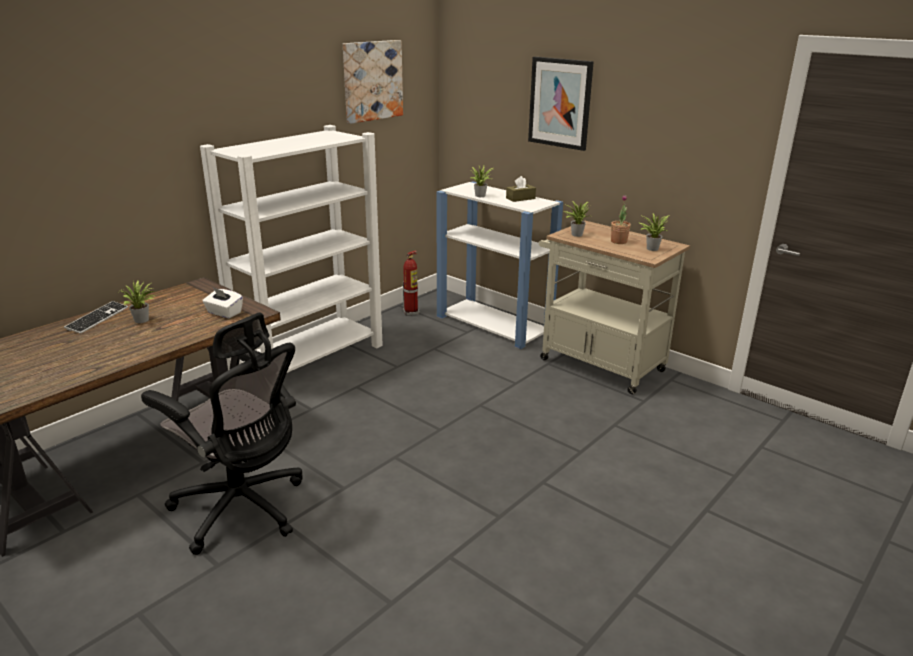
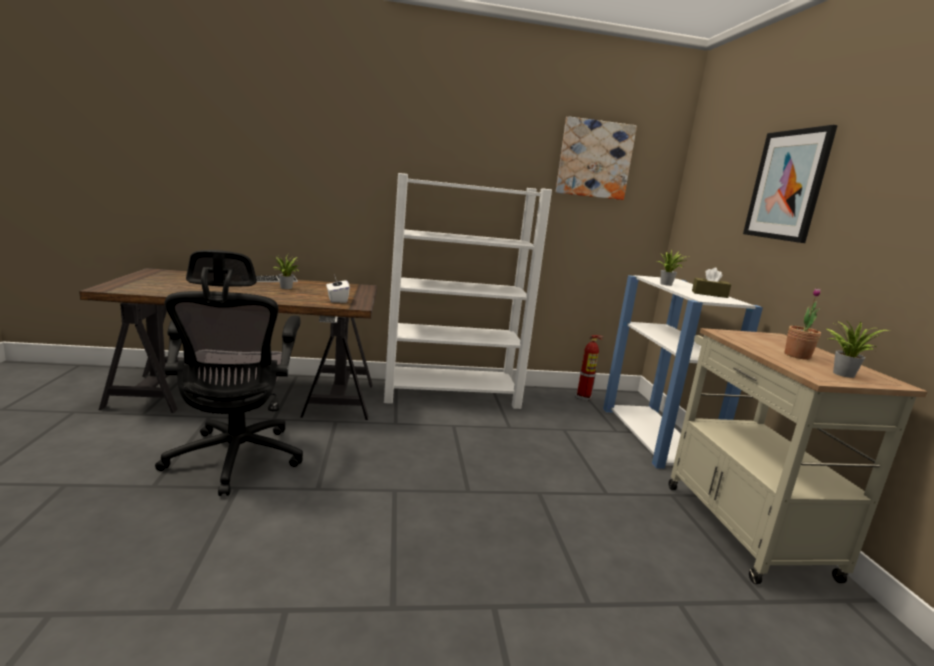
camera: 40 degrees right, 10 degrees down
potted plant [563,201,590,237] -> none

